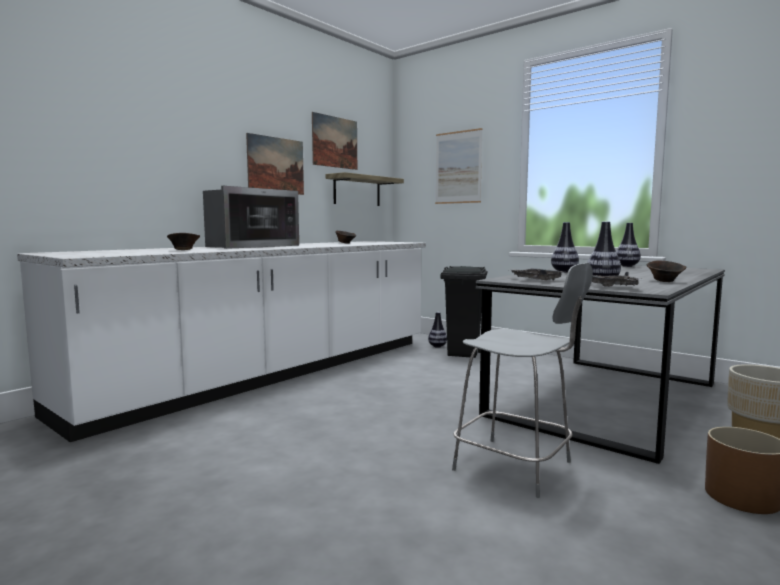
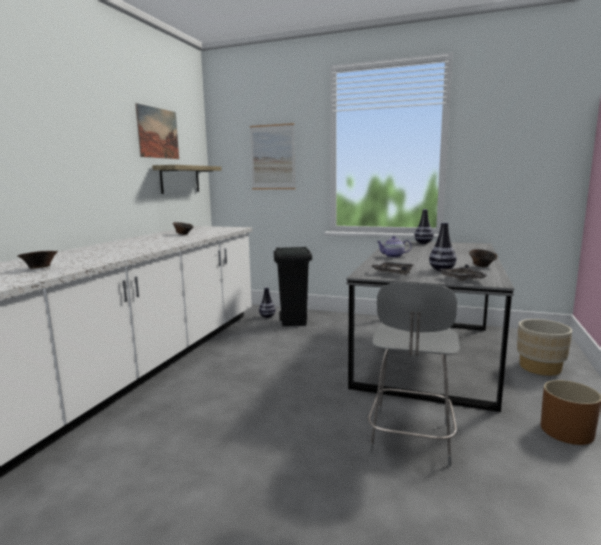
camera: 20 degrees left, 5 degrees up
microwave [203,186,299,249] -> none
picture [246,133,304,195] -> none
grey chair [452,263,593,498] -> grey chair turned 90 degrees clockwise [368,282,460,466]
vase [551,222,579,272] -> teapot [377,236,411,258]

